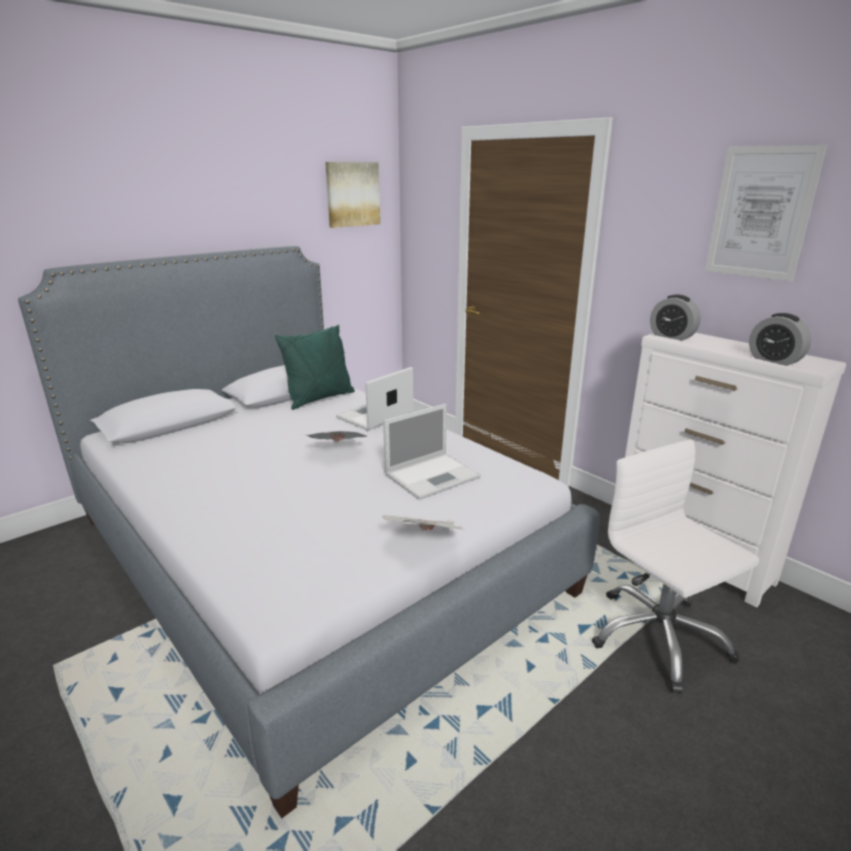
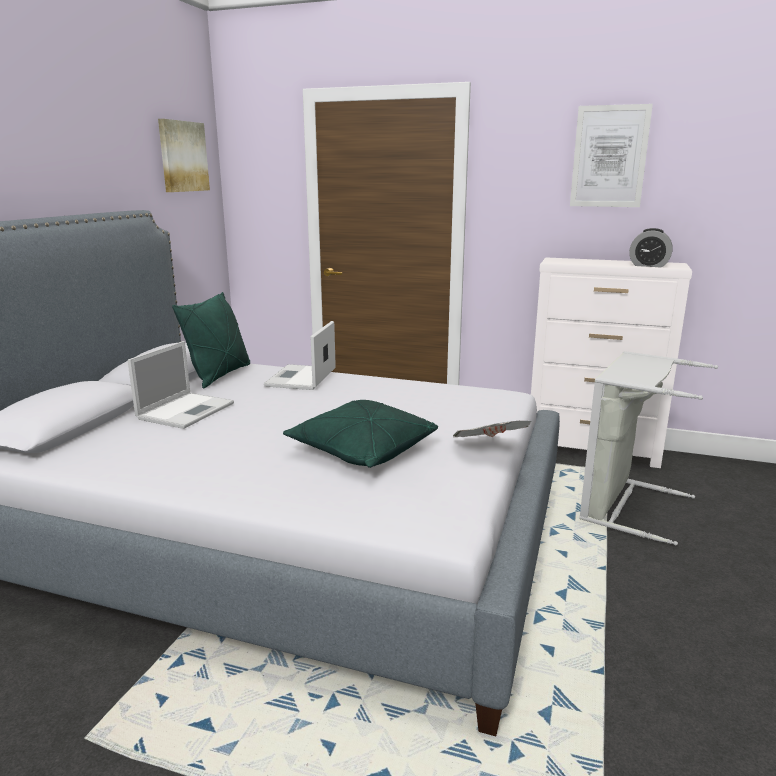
camera: 30 degrees left, 5 degrees down
newspaper [306,431,367,442] -> none
laptop [383,404,481,500] -> laptop moved to [127,341,234,429]
white office chair [592,439,759,694] -> grey laundry basket [579,351,718,545]
alarm clock [650,294,701,341] -> none
none -> green pillow [283,400,438,468]

